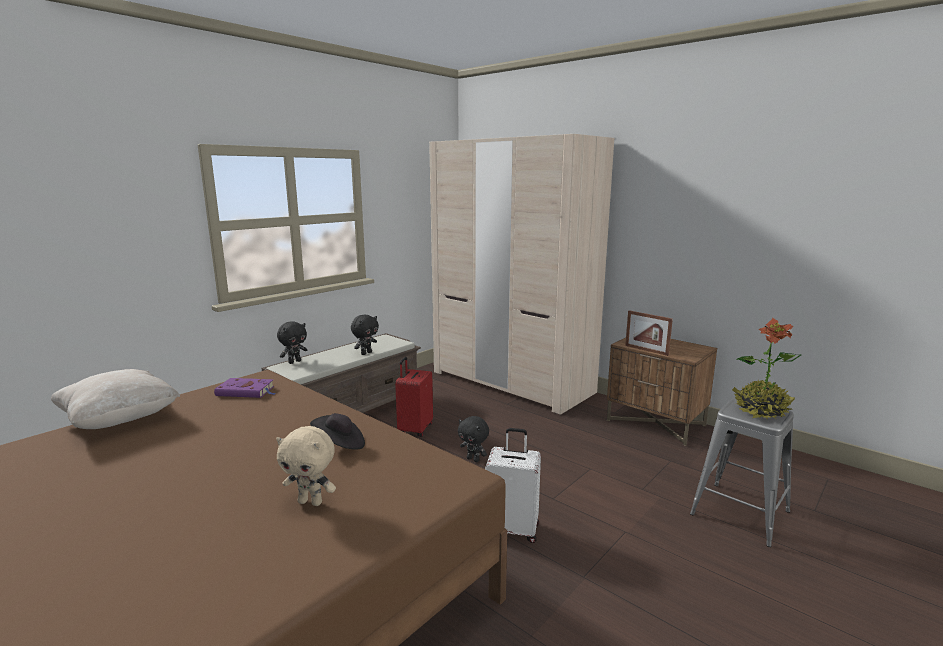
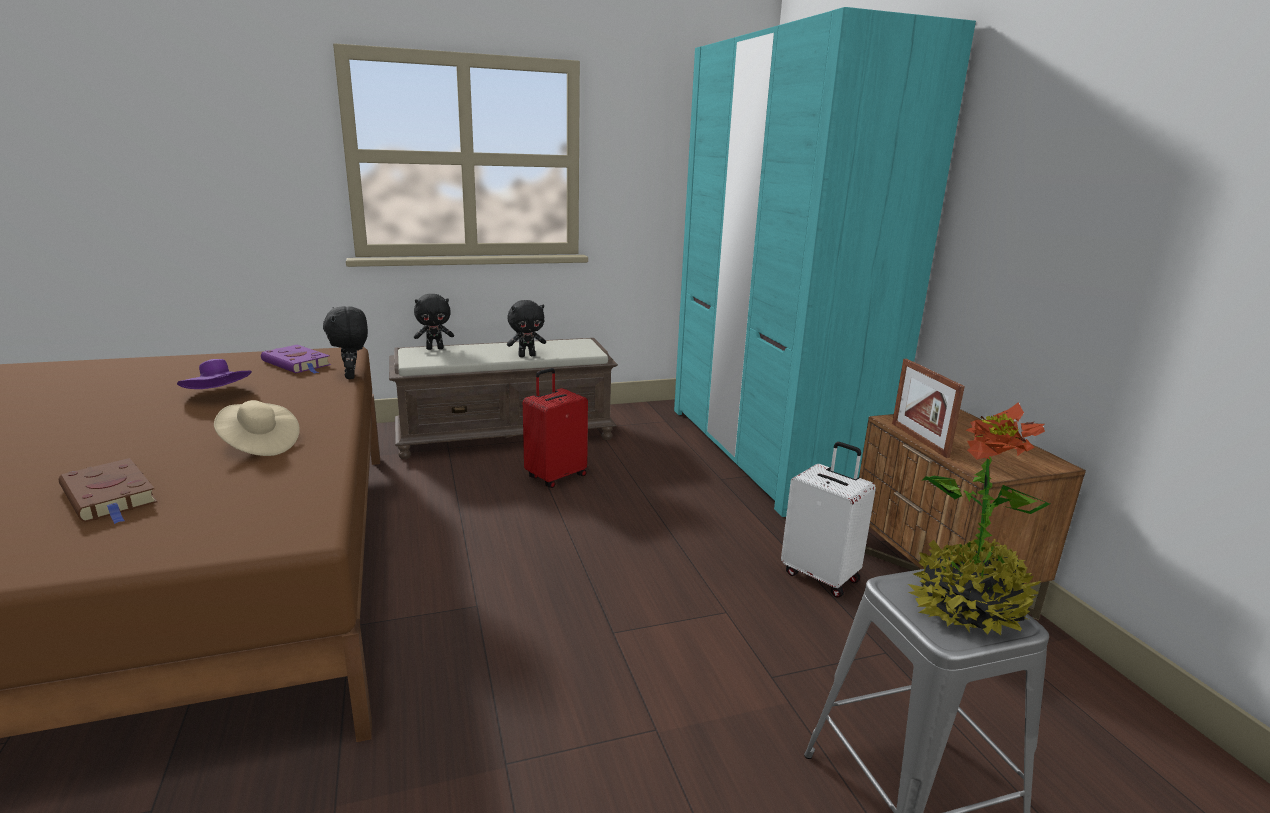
camera: 30 degrees right, 5 degrees up
beige pillow [51,369,180,429] -> none
beige plush toy [276,426,336,506] -> brown book [59,458,157,524]
black hat [310,413,365,450] -> beige hat [214,400,300,456]
beige wardrobe [429,134,614,415] -> turquoise wardrobe [674,7,976,517]
black plush toy [458,416,489,462] -> black plush toy moved to [323,306,368,379]
white suitcase [485,428,541,543] -> white suitcase moved to [781,442,876,598]
none -> purple hat [177,359,252,389]

